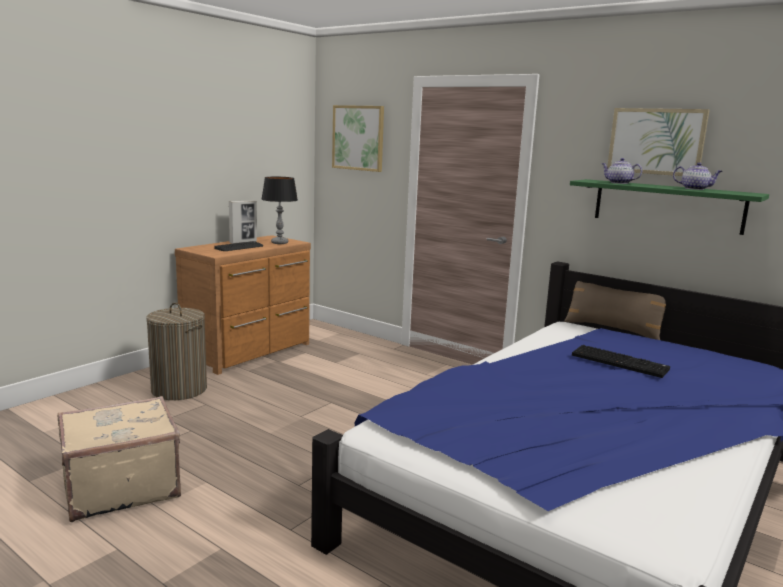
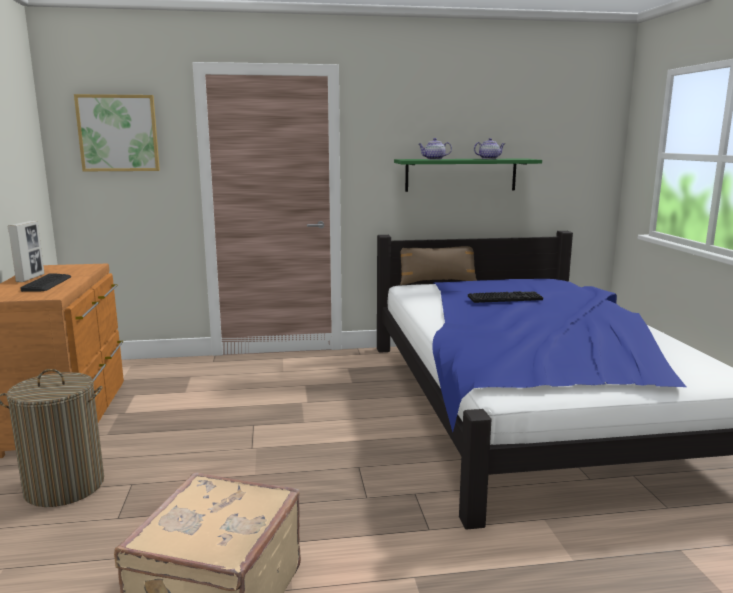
camera: 45 degrees left, 0 degrees up
table lamp [261,177,298,244] -> none
picture [607,108,710,176] -> none

